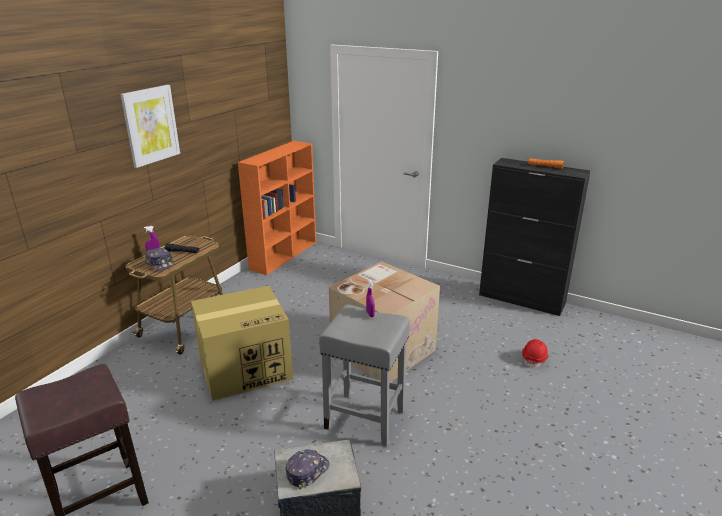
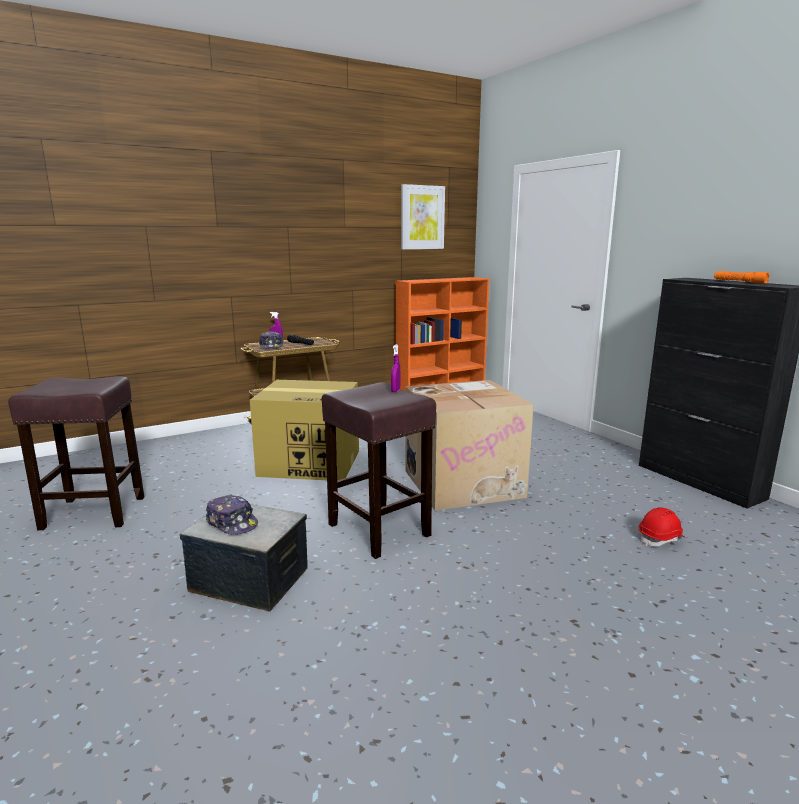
camera: 30 degrees right, 10 degrees down
picture [120,85,180,168] -> picture moved to [401,184,445,249]
cap [286,449,330,490] -> cap turned 60 degrees clockwise [206,495,258,535]
grey stool [319,305,410,447] -> brown stool [322,382,436,559]

